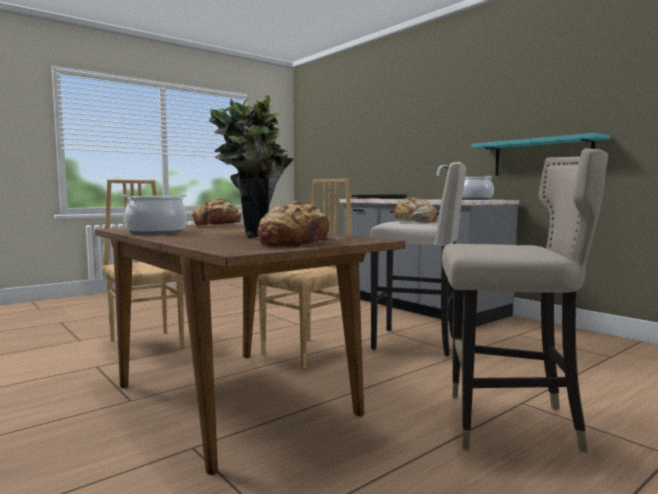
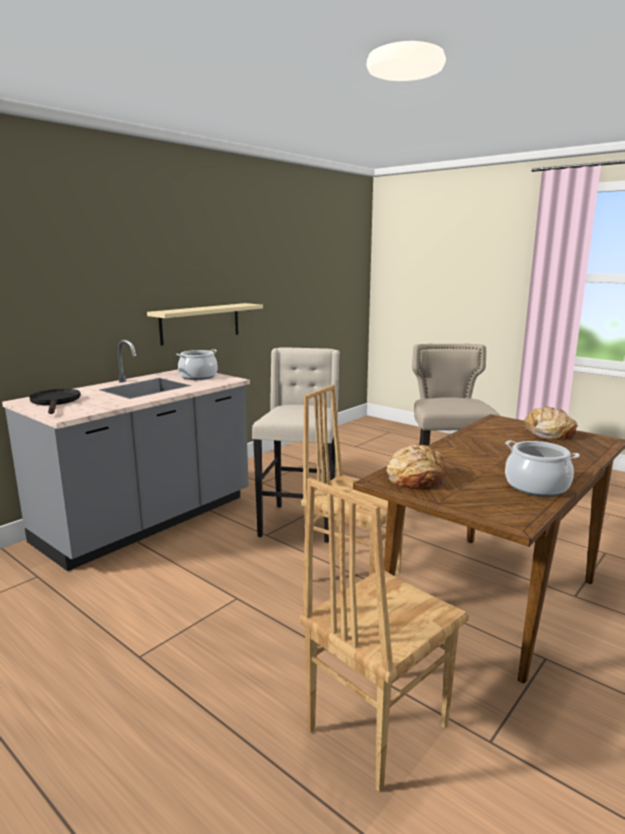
camera: 100 degrees left, 10 degrees up
potted plant [209,95,294,238] -> none
bread [393,197,437,222] -> none
turquoise shelf [472,133,610,176] -> beige shelf [147,303,263,345]

